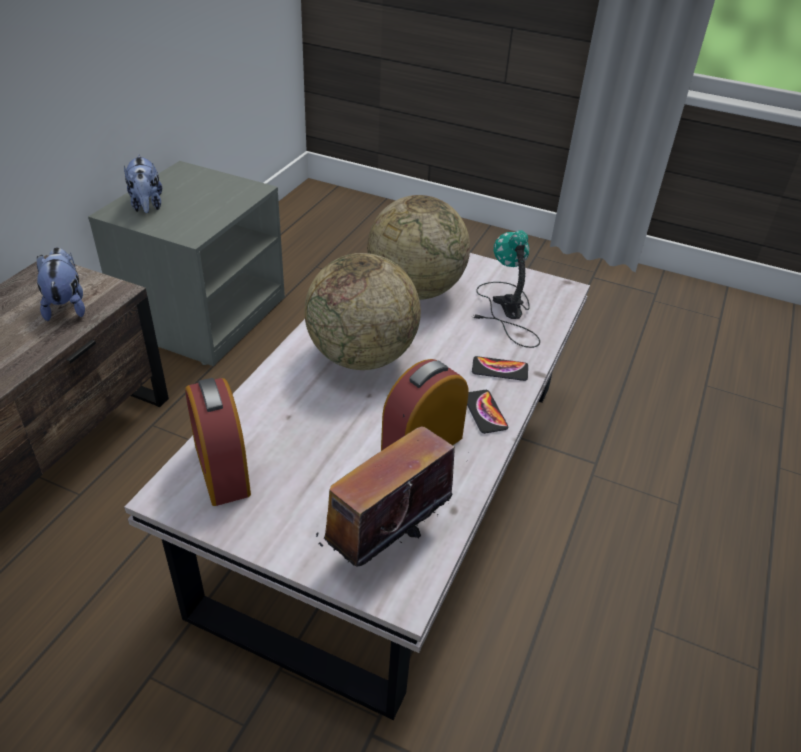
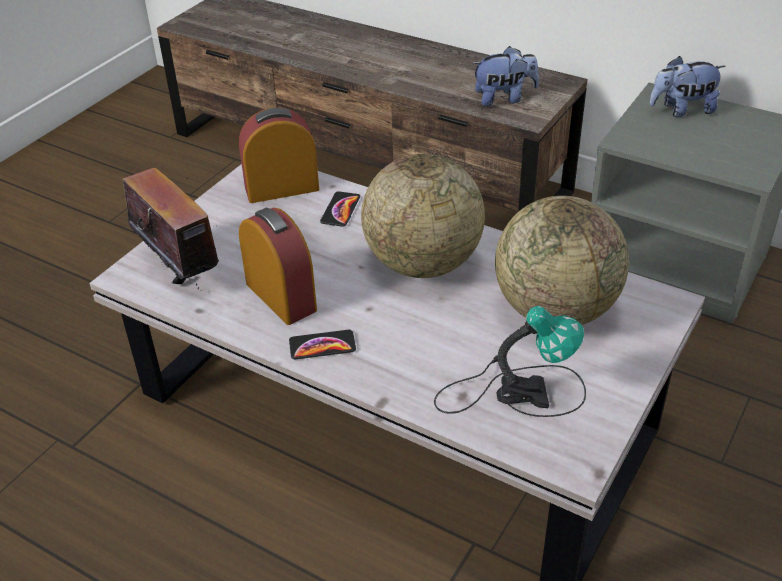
camera: 100 degrees right, 0 degrees up
phone [472,356,528,381] -> phone moved to [320,191,360,227]

